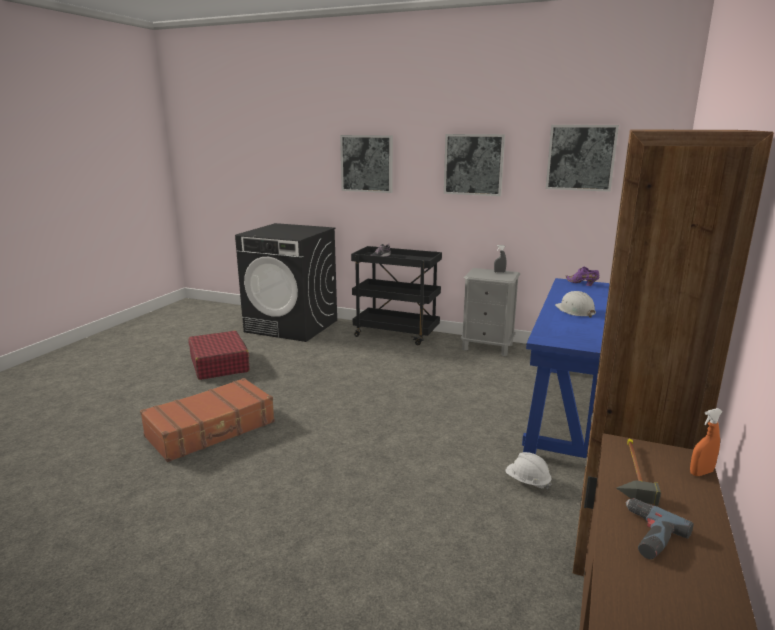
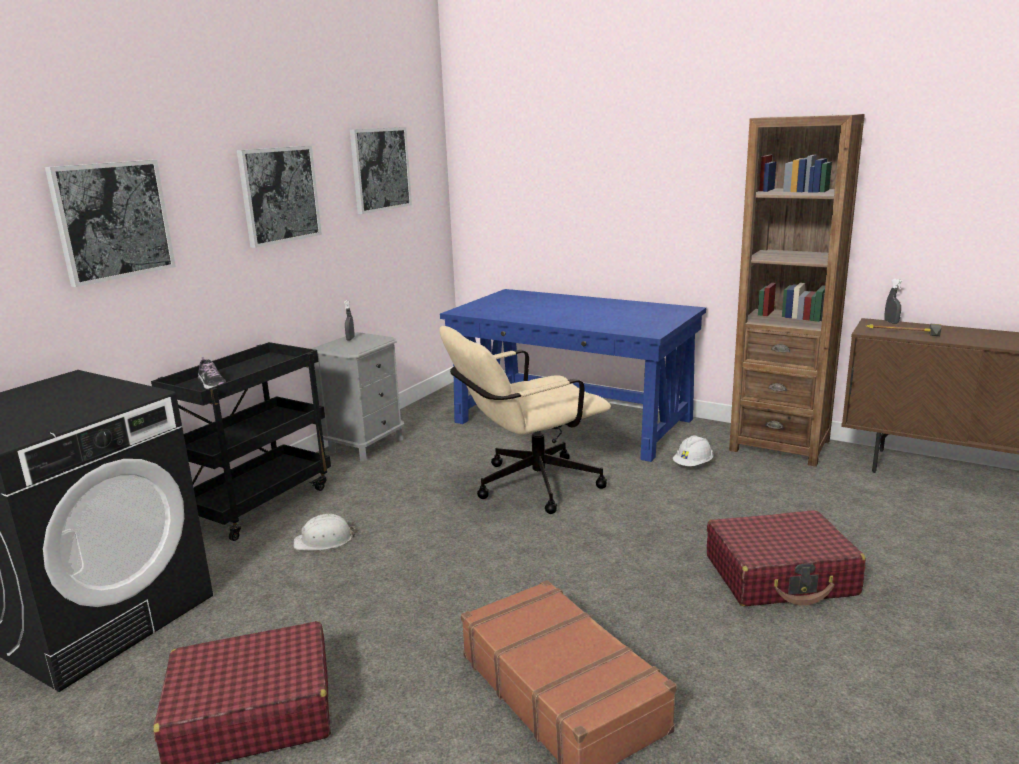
camera: 80 degrees left, 0 degrees up
white hard hat [555,291,596,318] -> white hard hat moved to [293,513,355,550]
purple shoe [566,267,600,286] -> none
power drill [626,498,694,559] -> none
orange spray bottle [690,408,723,476] -> grey spray bottle [884,279,903,324]
none -> beige office chair [439,326,611,514]
none -> red suitcase [707,510,866,606]

